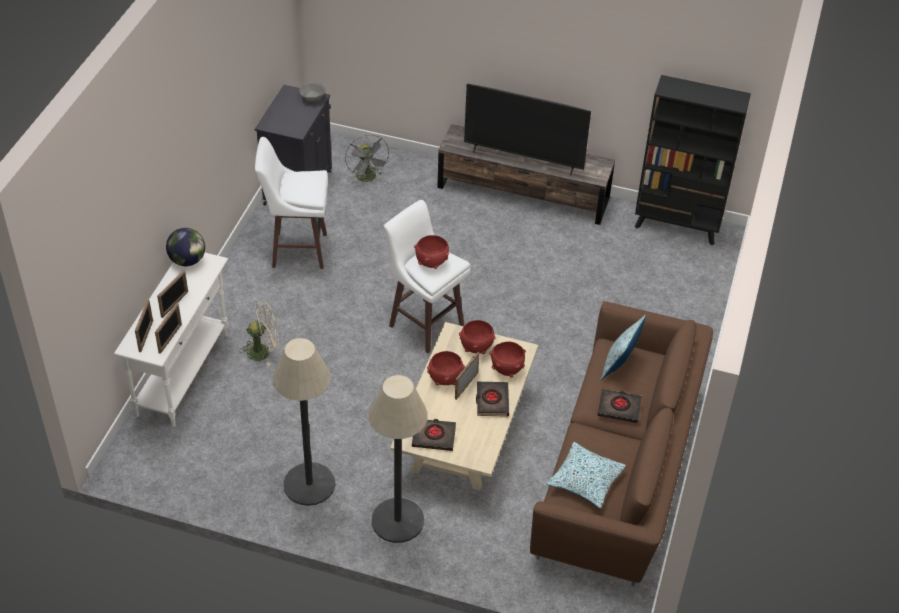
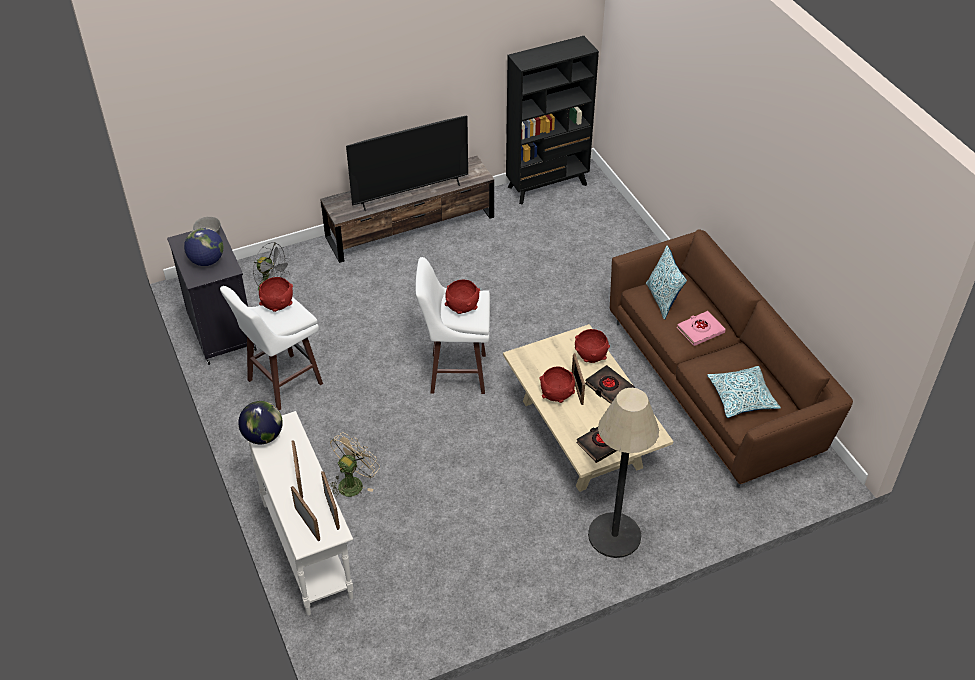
camera: 40 degrees left, 0 degrees up
floor lamp [273,338,335,506] -> none
red bowl [459,320,496,354] -> red bowl moved to [259,277,293,312]
black book [597,389,642,423] -> pink book [677,311,726,346]
none -> globe [184,228,224,266]

